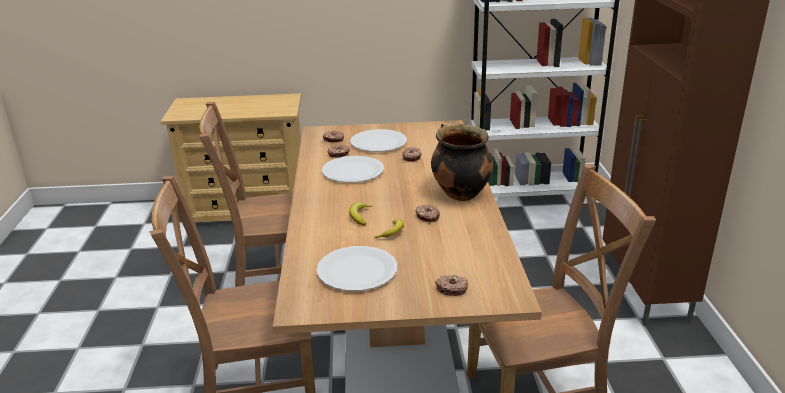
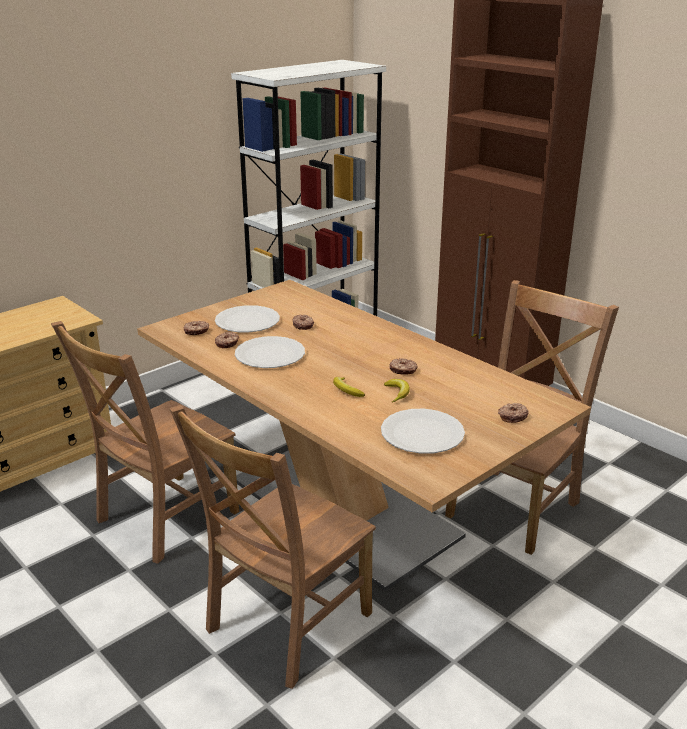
camera: 40 degrees left, 0 degrees up
cooking pot [431,122,493,201] -> none

